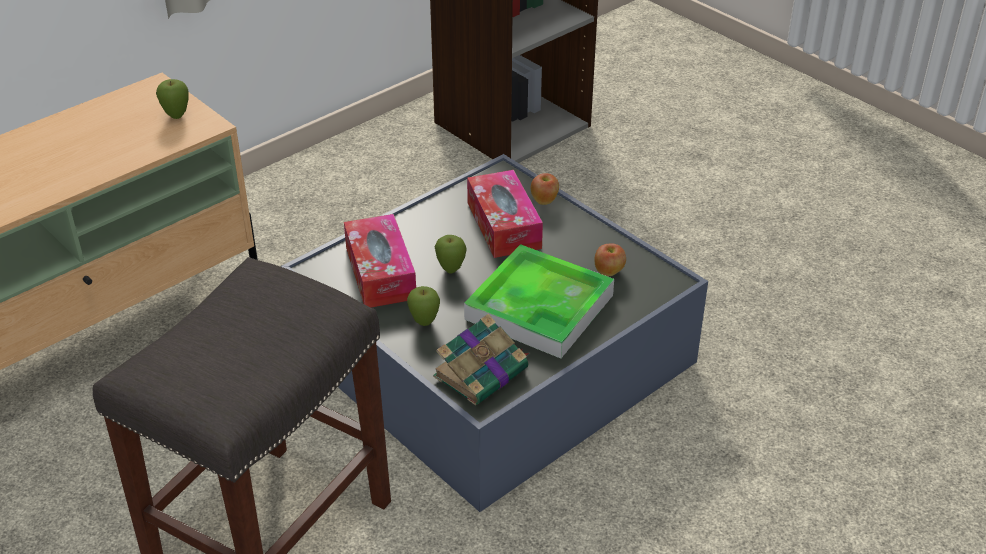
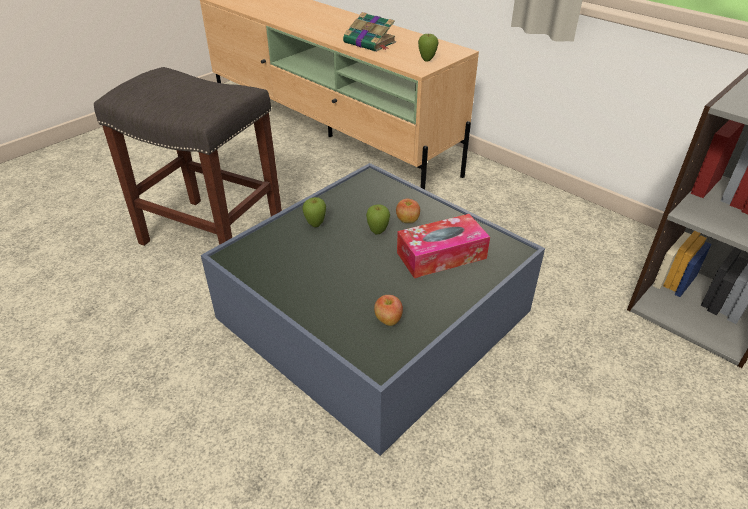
camera: 85 degrees right, 0 degrees up
tissue box [344,214,416,308] -> none
book [433,314,529,405] -> book moved to [343,12,396,52]
tray [464,244,614,359] -> none
apple [531,173,559,205] -> apple moved to [396,199,420,223]

